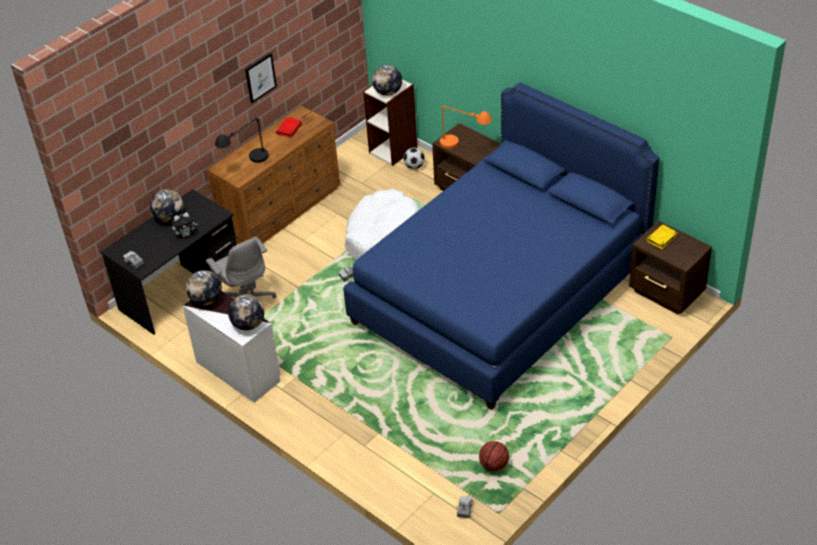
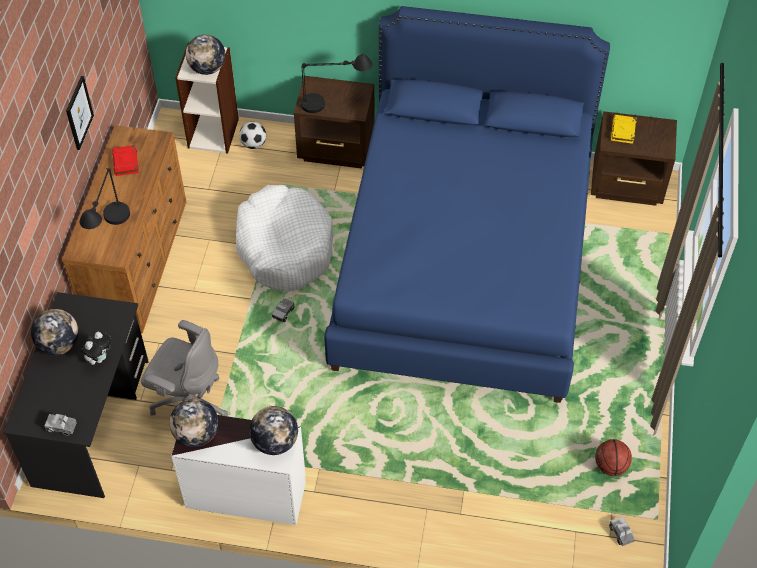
camera: 35 degrees left, 10 degrees up
orange table lamp [439,105,492,149] -> black table lamp [301,54,372,113]

